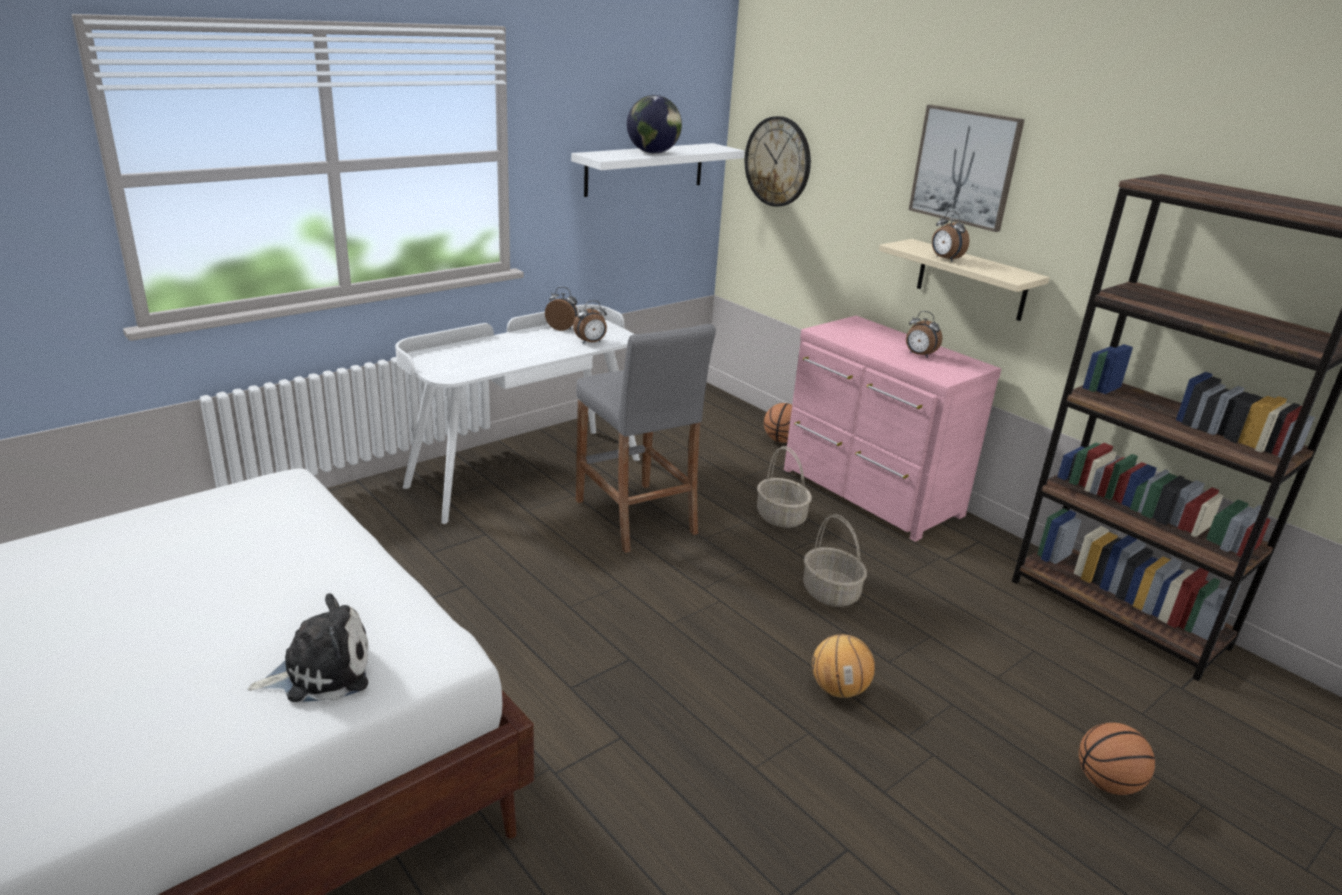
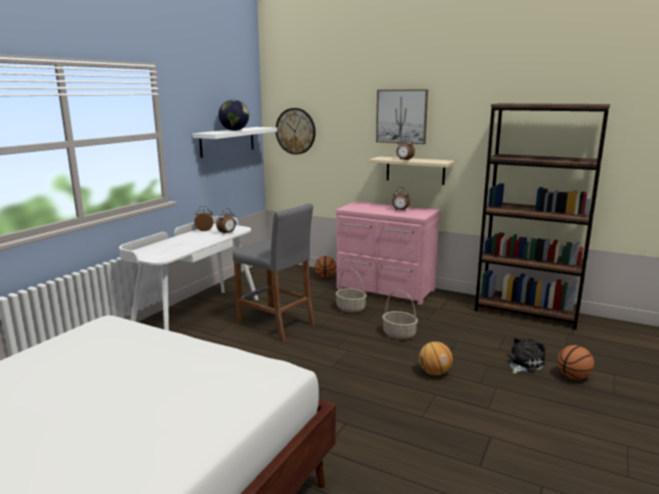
camera: 20 degrees left, 10 degrees down
plush toy [247,593,368,702] -> plush toy moved to [507,337,545,374]

